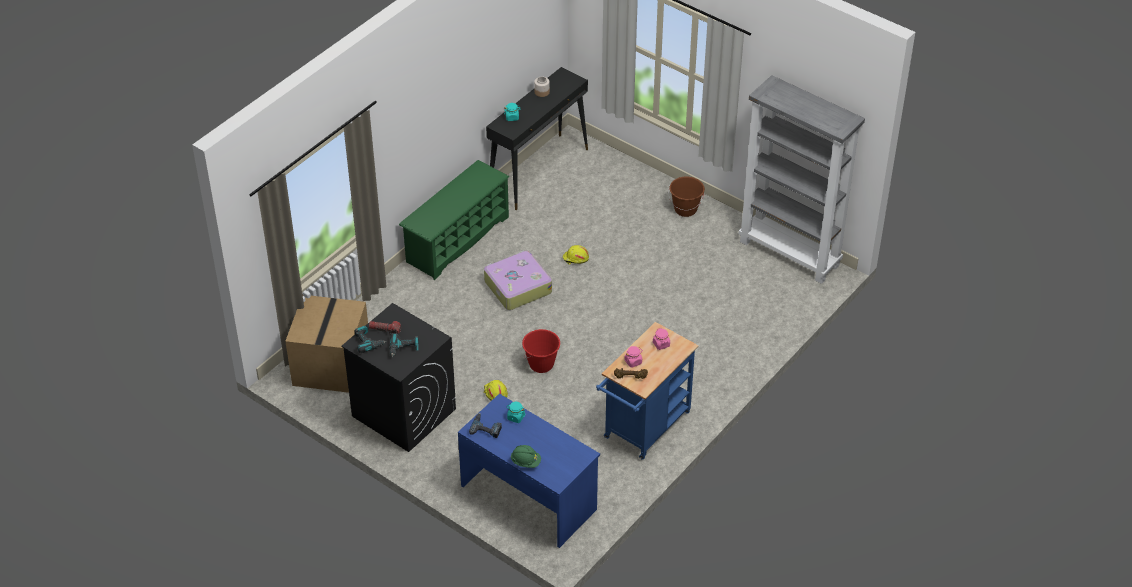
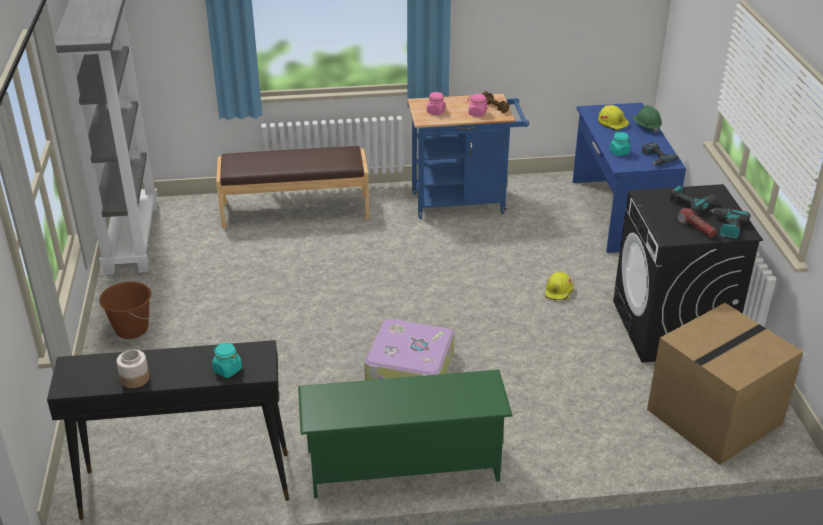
camera: 135 degrees left, 10 degrees down
red bucket [522,329,560,373] -> none
yellow hard hat [563,245,589,265] -> yellow hard hat moved to [598,105,629,131]
none -> brown bench [216,146,369,229]

